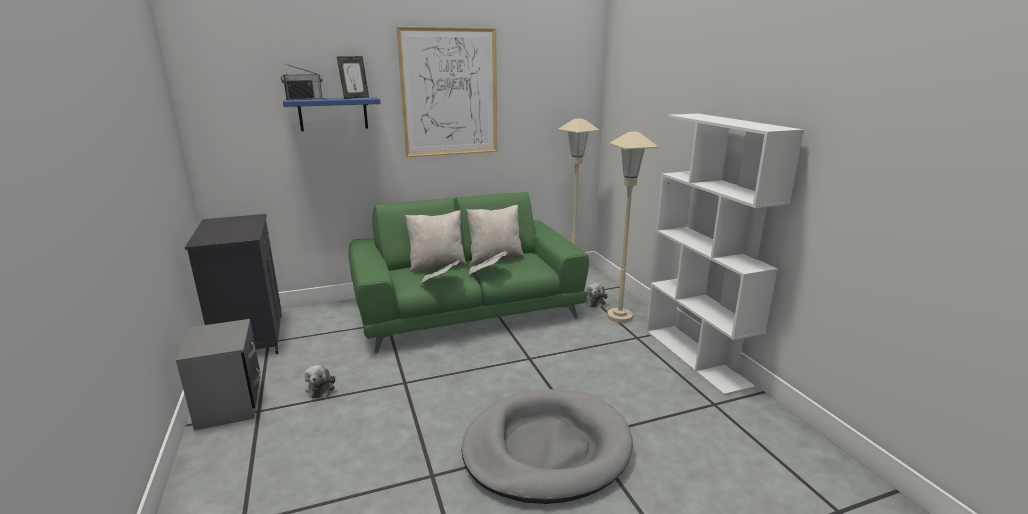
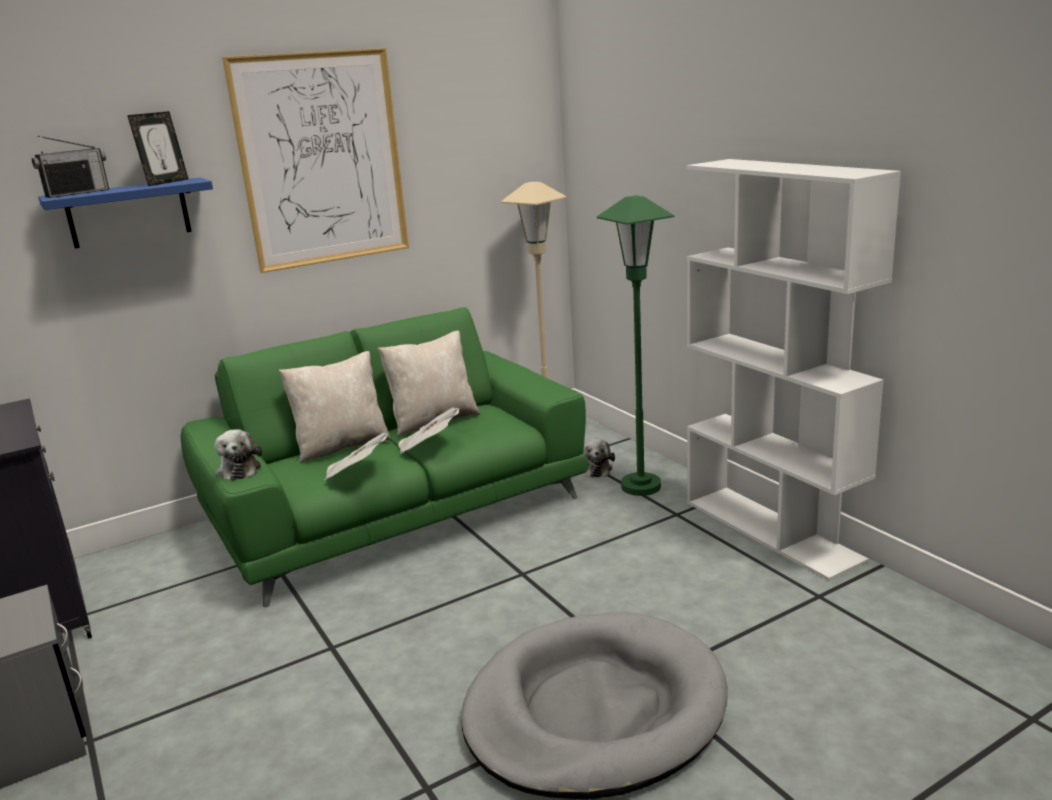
camera: 10 degrees left, 0 degrees up
plush toy [304,365,335,398] -> plush toy moved to [214,429,262,481]
beige floor lamp [607,132,658,323] -> green floor lamp [597,195,674,496]

